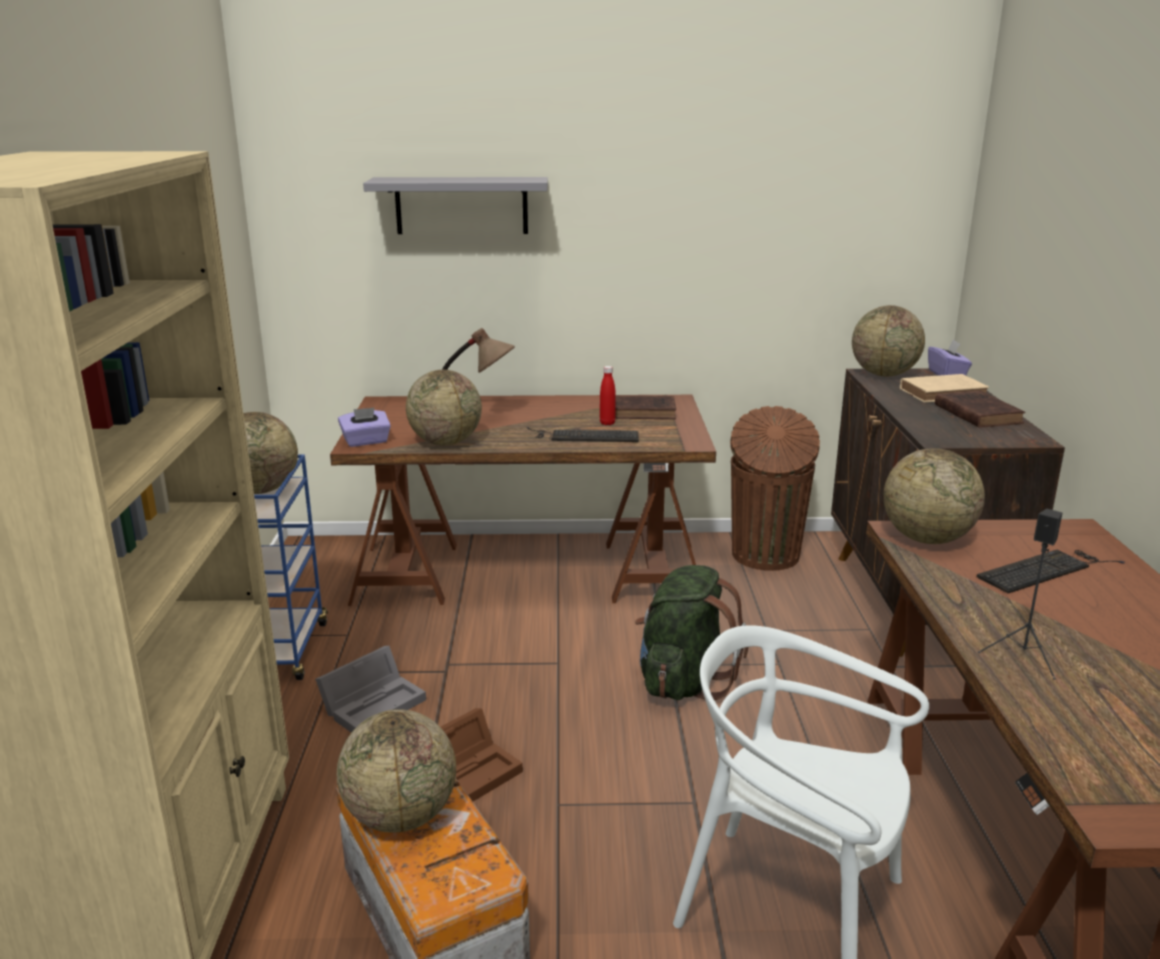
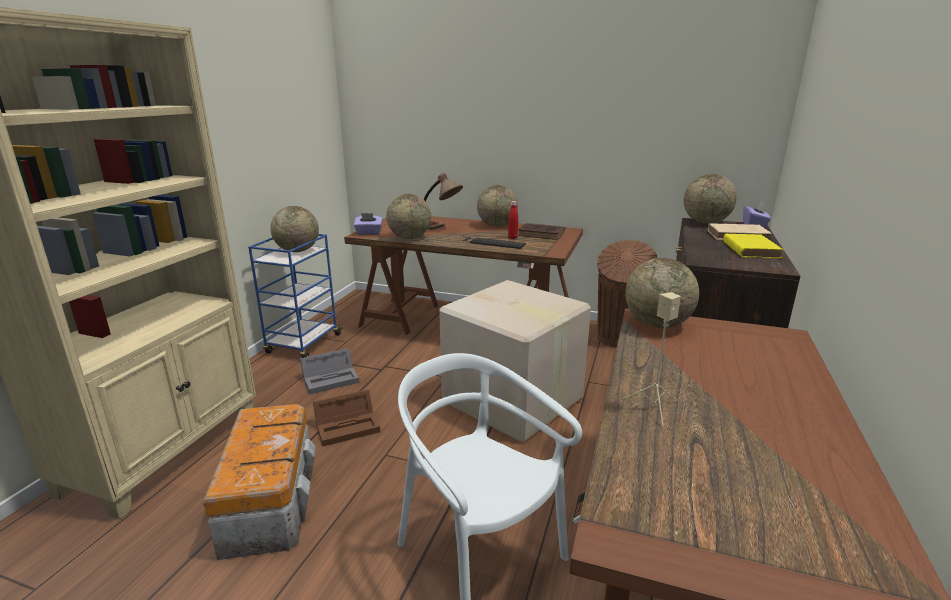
camera: 20 degrees right, 0 degrees up
globe [337,709,456,833] -> globe moved to [477,185,518,227]
grey shelf [363,177,548,234] -> none
green backpack [635,565,748,700] -> cardboard box [439,280,591,442]
brown book [935,390,1026,428] -> yellow book [723,233,783,259]
keyboard [977,550,1125,593] -> none
black speaker [978,509,1062,680] -> beige speaker [620,292,681,430]

